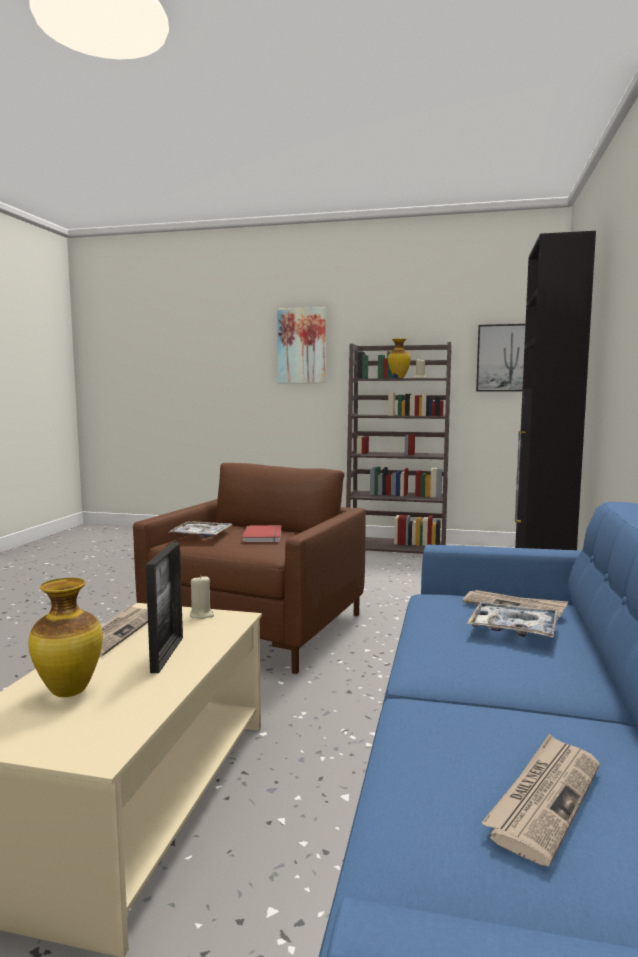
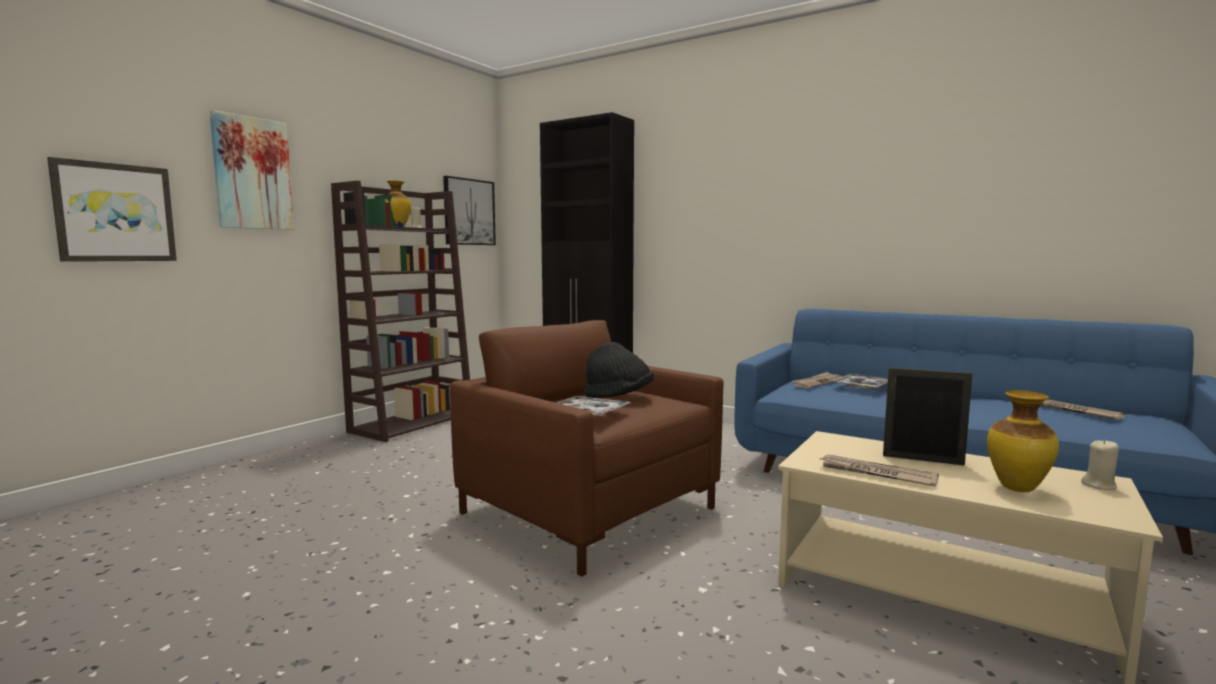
camera: 70 degrees left, 0 degrees up
beige candle [190,575,214,619] -> beige candle moved to [1081,439,1119,490]
red book [242,525,282,543] -> black hat [584,342,654,398]
none -> picture [47,157,177,262]

